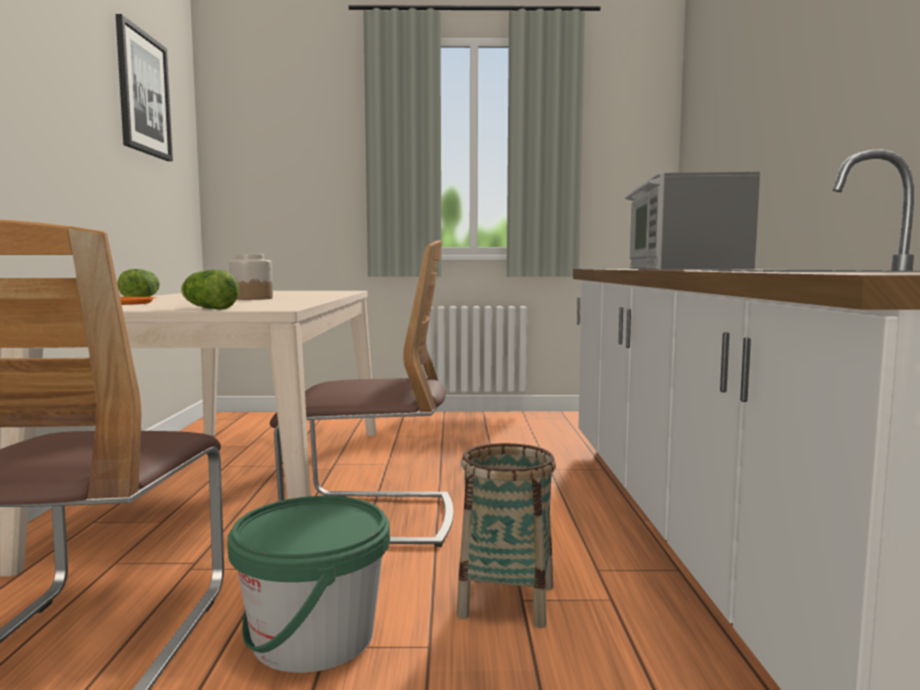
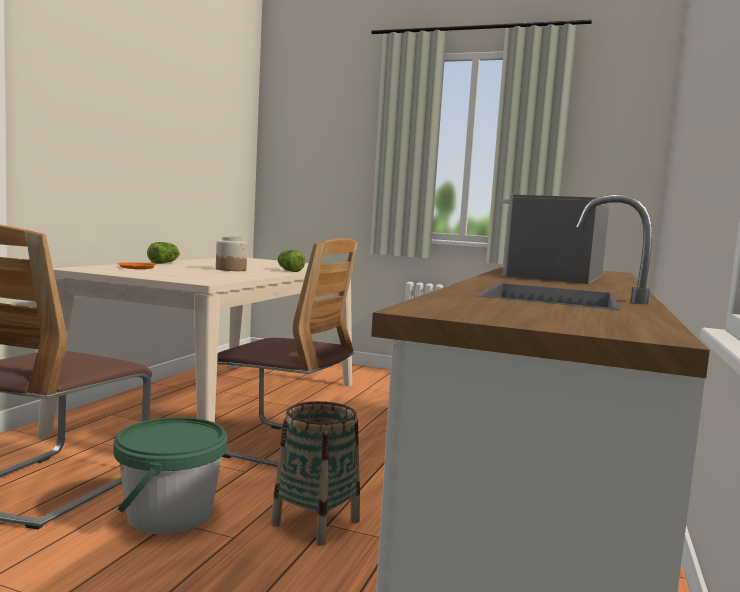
camera: 20 degrees right, 0 degrees up
picture [116,14,173,161] -> none
lettuce [181,270,239,310] -> lettuce moved to [278,250,305,272]

